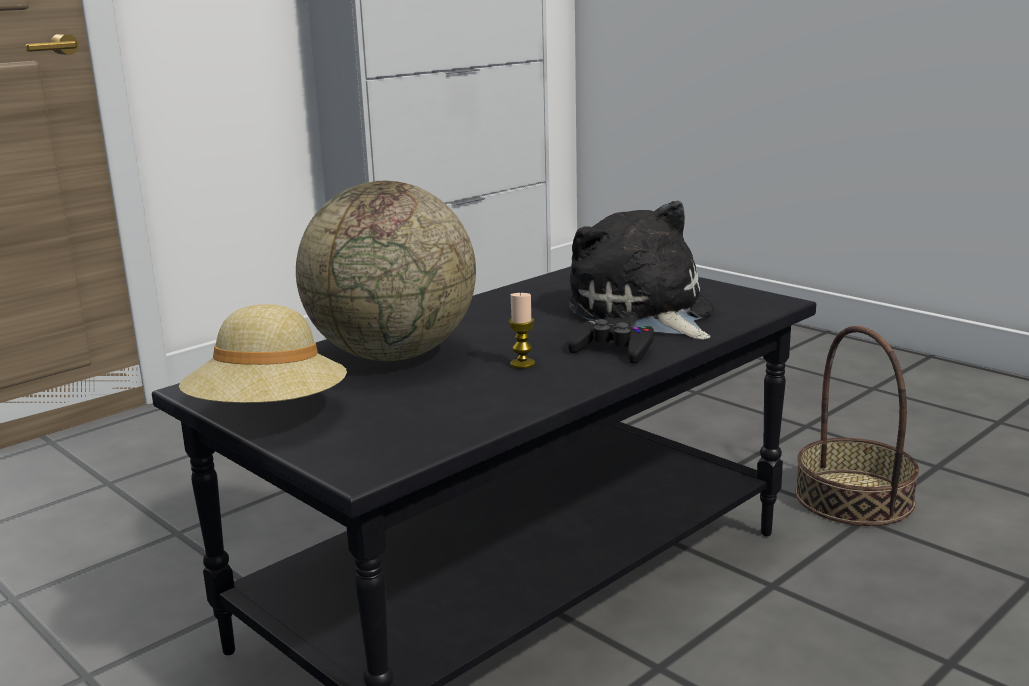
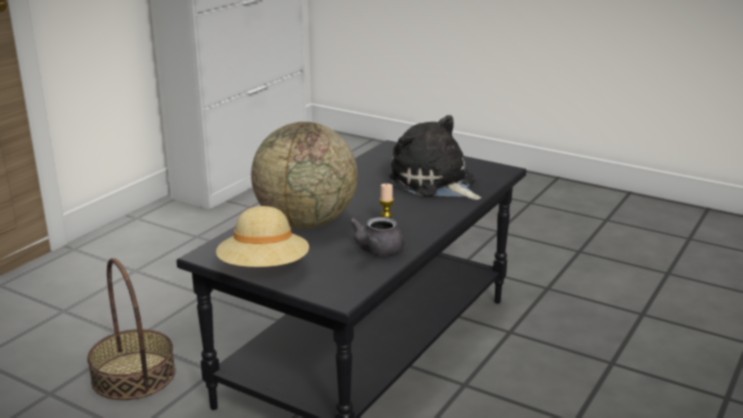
camera: 15 degrees left, 5 degrees up
black game controller [568,319,654,364] -> none
basket [795,326,919,526] -> basket moved to [87,258,176,400]
none -> grey teapot [349,217,404,255]

